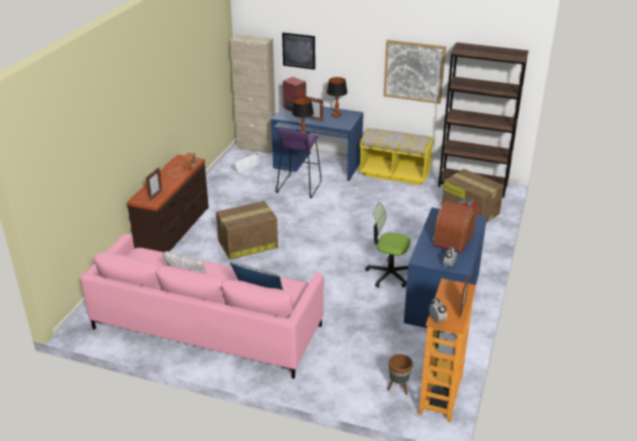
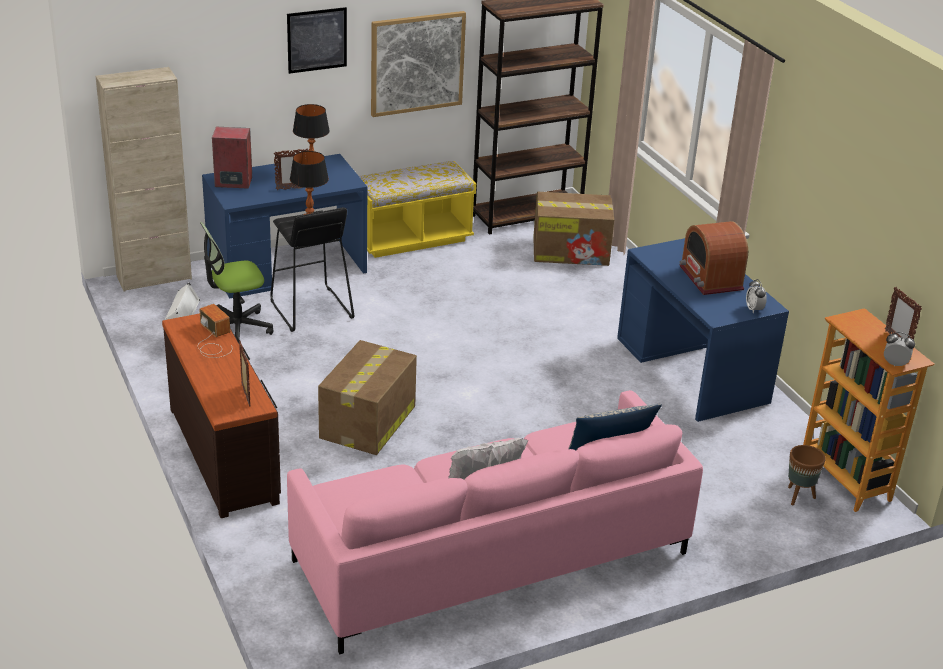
camera: 45 degrees left, 0 degrees up
purple stool [276,129,322,198] -> black stool [270,207,354,332]
picture [282,32,315,70] -> picture moved to [287,7,347,74]
office chair [365,202,411,288] -> office chair moved to [200,222,273,343]

